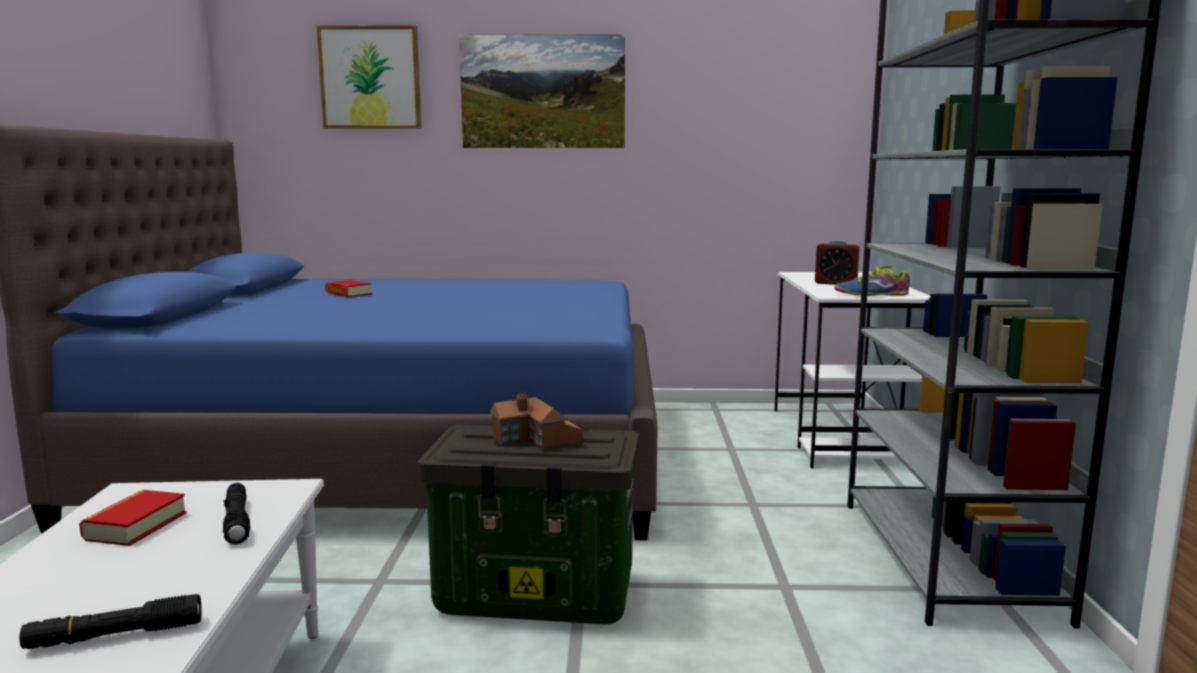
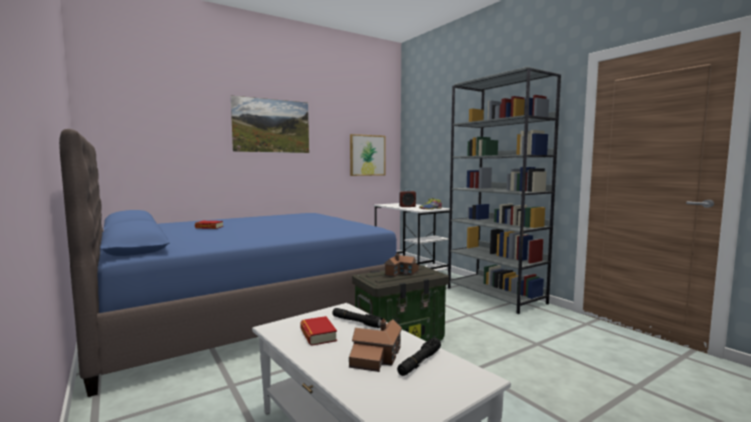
camera: 35 degrees left, 5 degrees down
picture [317,25,421,129] -> picture moved to [350,134,386,176]
none -> toy house [349,318,402,372]

